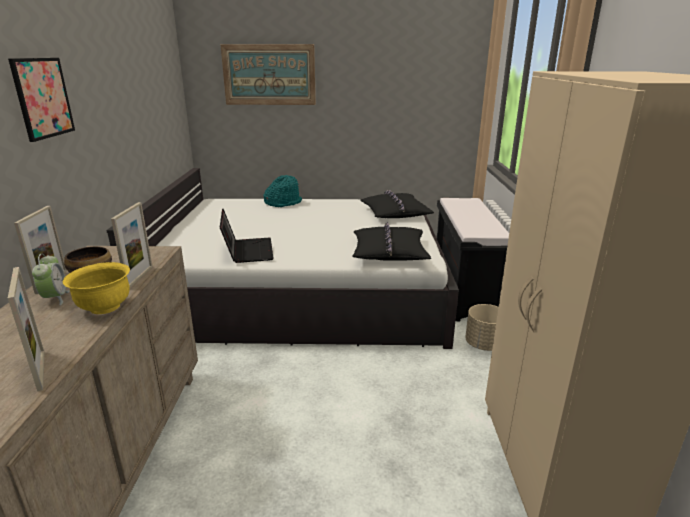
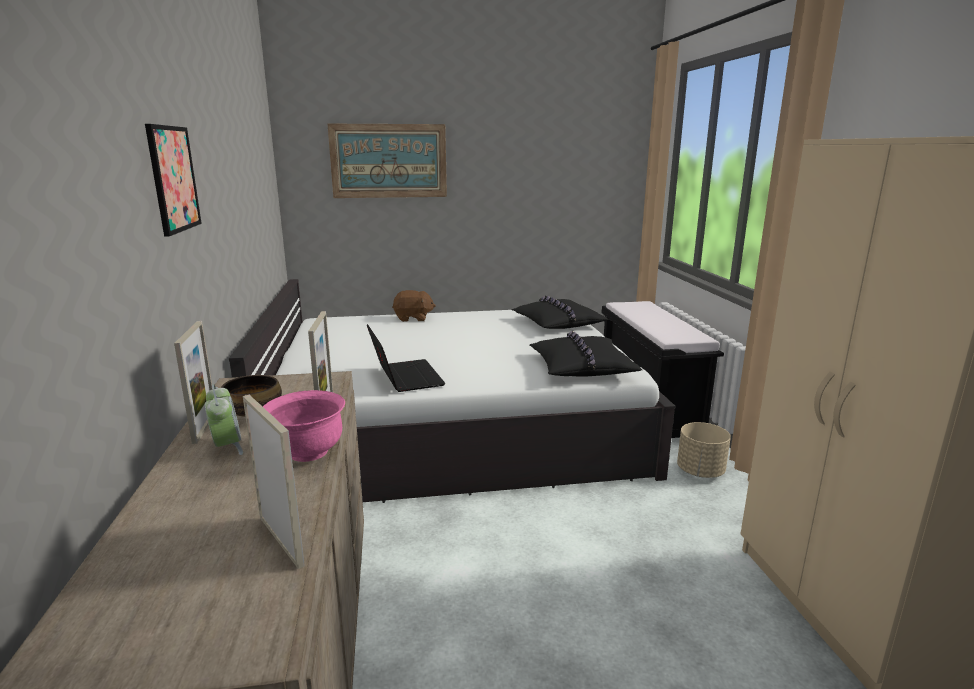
camera: 10 degrees left, 5 degrees down
yellow bowl [63,262,130,314] -> pink bowl [263,390,345,462]
turquoise hat [263,175,302,207] -> brown plush toy [392,290,436,322]

